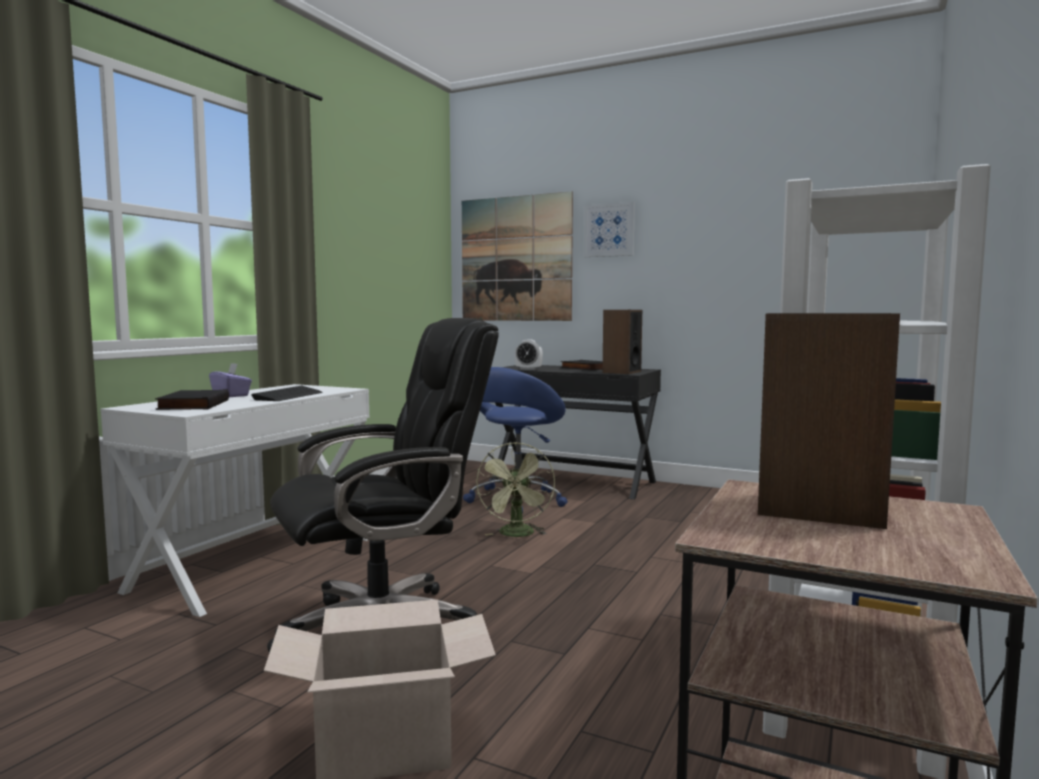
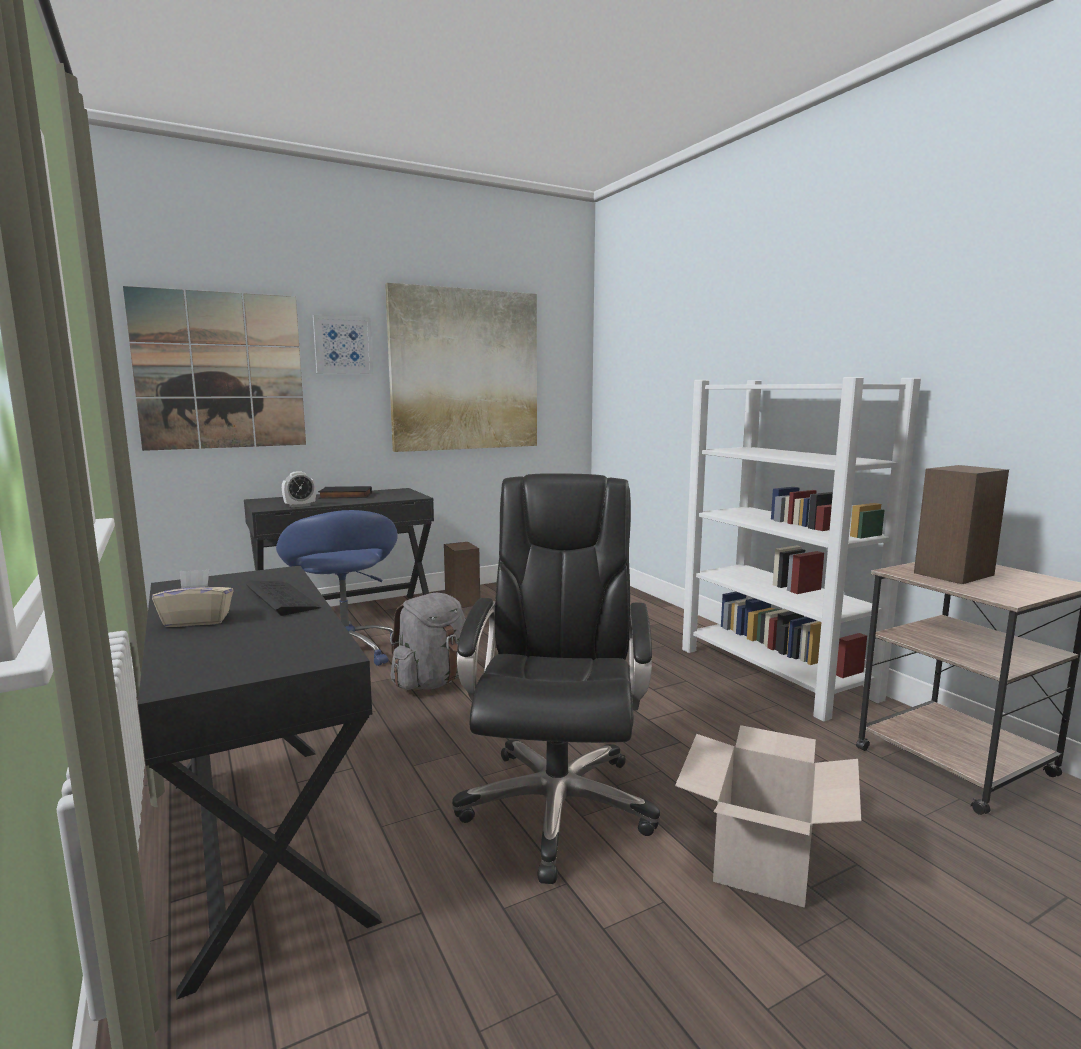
camera: 55 degrees left, 5 degrees up
white desk [101,384,370,617] -> black desk [138,566,382,1000]
black book [155,389,229,410] -> none
purple tissue box [209,363,252,397] -> beige tissue box [152,569,234,627]
green fan [476,442,555,537] -> grey backpack [390,593,466,690]
speaker [602,310,642,374] -> speaker moved to [444,542,480,608]
none -> picture [385,283,537,452]

